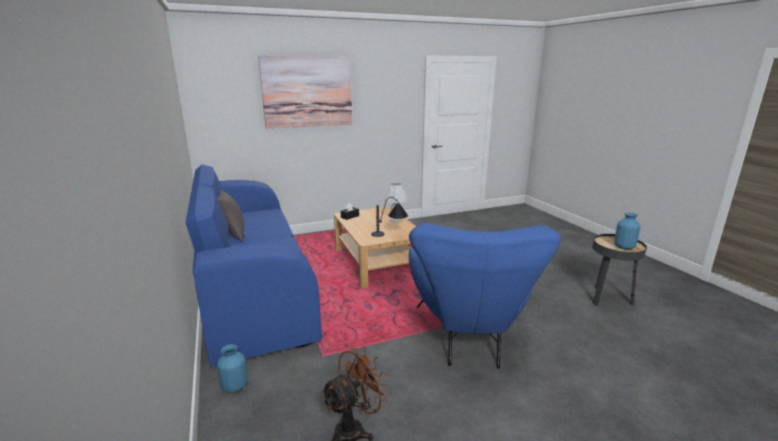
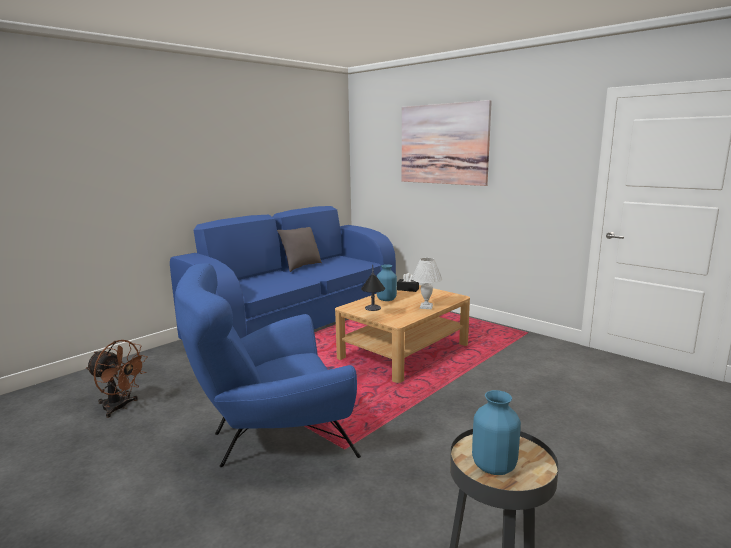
camera: 65 degrees right, 5 degrees down
blue vase [217,344,248,393] -> blue vase moved to [377,264,397,301]

